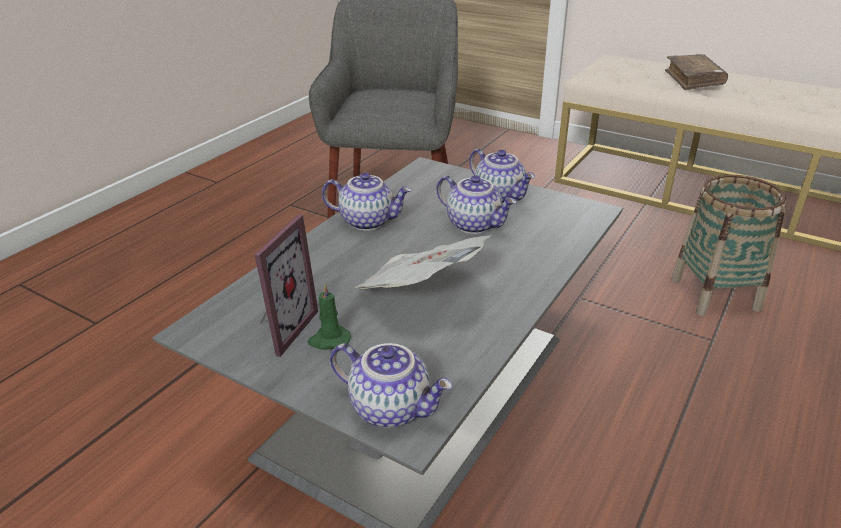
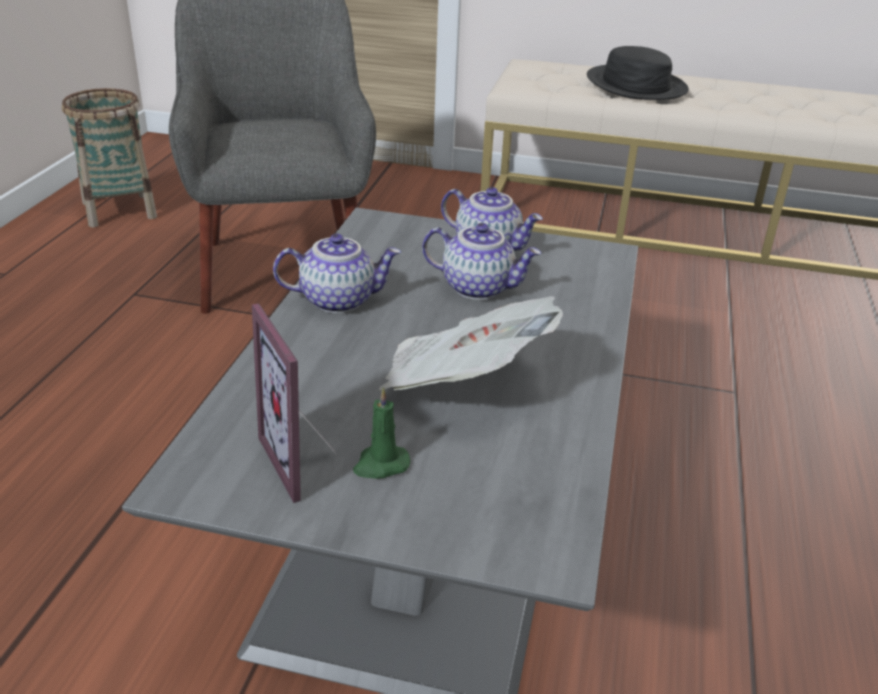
camera: 20 degrees left, 0 degrees up
picture frame [255,214,318,357] -> picture frame turned 150 degrees clockwise [252,303,337,503]
teapot [330,343,453,428] -> none
brown book [665,54,728,90] -> black hat [587,46,689,100]
basket [672,175,786,316] -> basket moved to [62,88,157,227]

